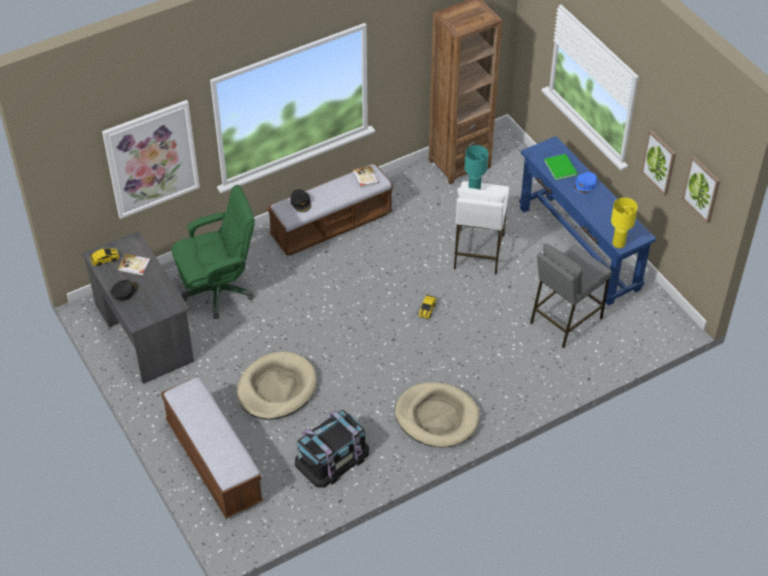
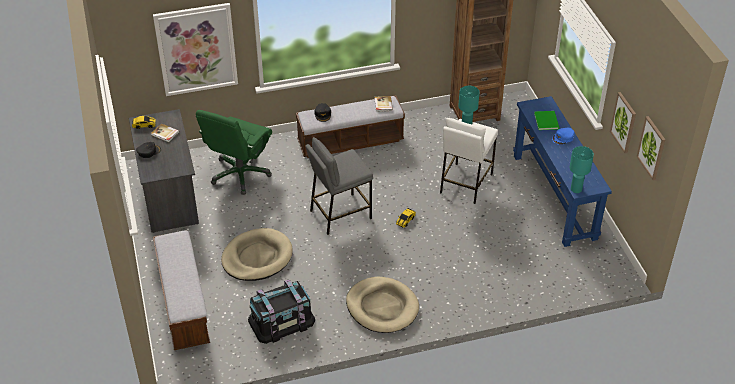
camera: 15 degrees right, 5 degrees down
green office chair [171,185,255,319] -> green office chair turned 120 degrees clockwise [196,110,272,195]
grey stool [530,243,612,348] -> grey stool moved to [306,137,373,235]
yellow table lamp [611,197,638,248] -> turquoise table lamp [570,146,594,193]

